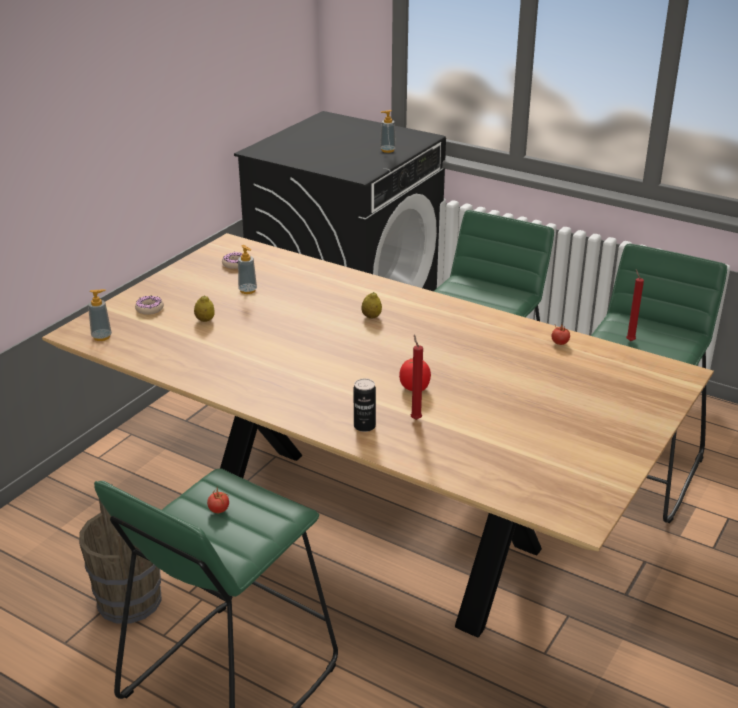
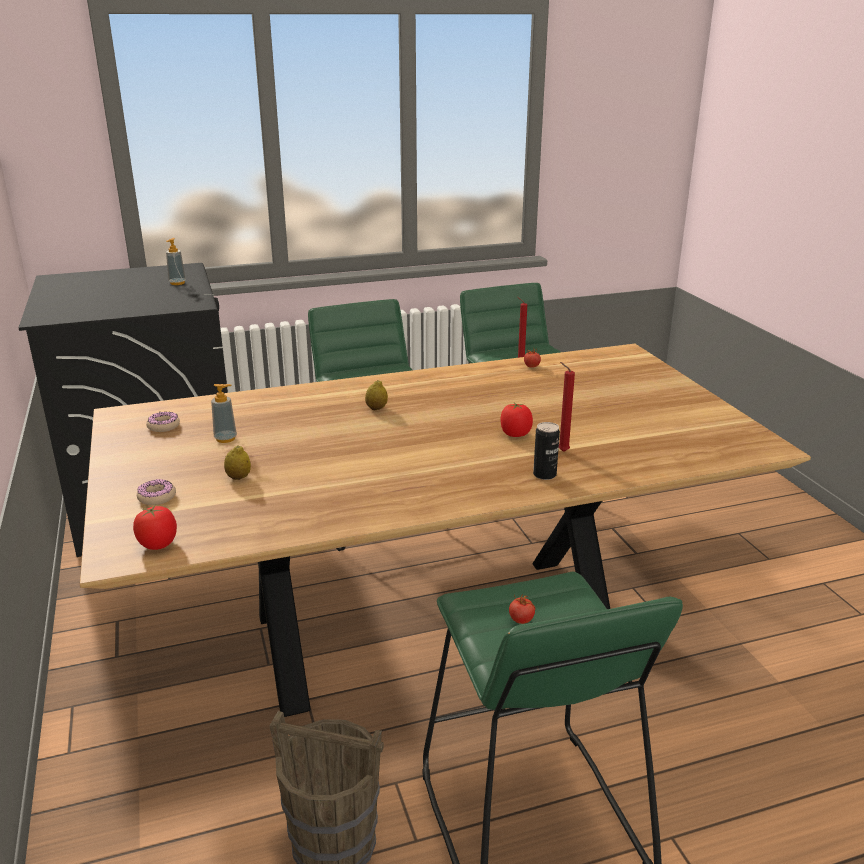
camera: 50 degrees left, 5 degrees down
soap dispenser [88,289,112,341] -> tomato [133,506,177,550]

